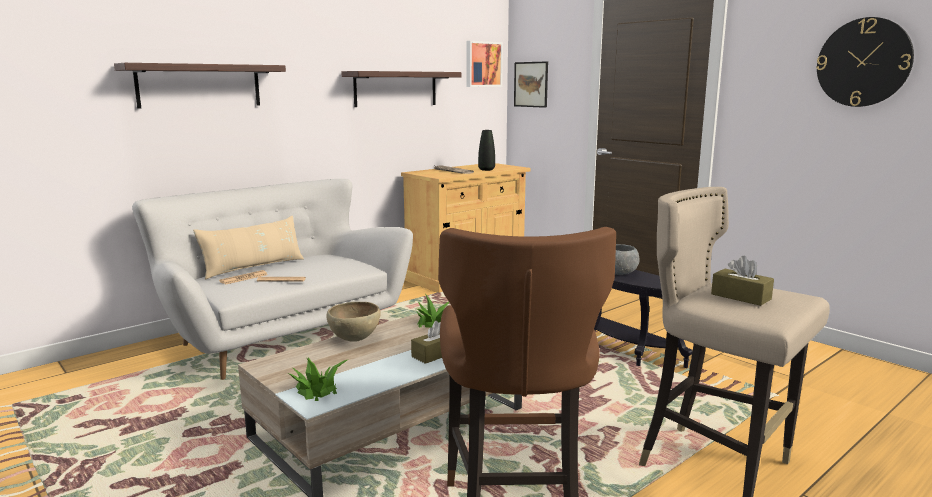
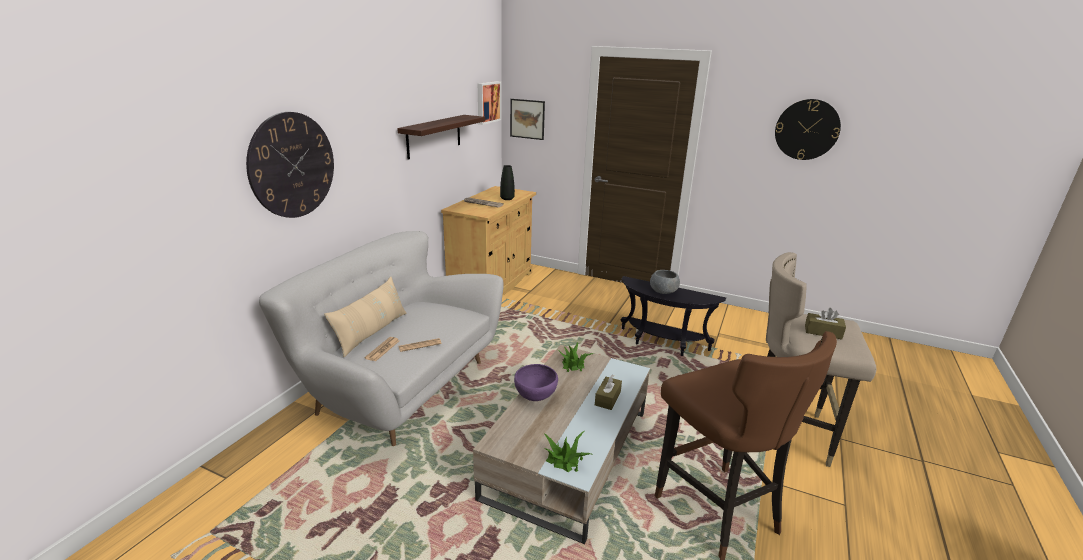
camera: 25 degrees left, 10 degrees up
shelf [114,63,286,109] -> wall clock [246,112,334,218]
brown bowl [326,302,381,342] -> purple bowl [514,364,558,401]

